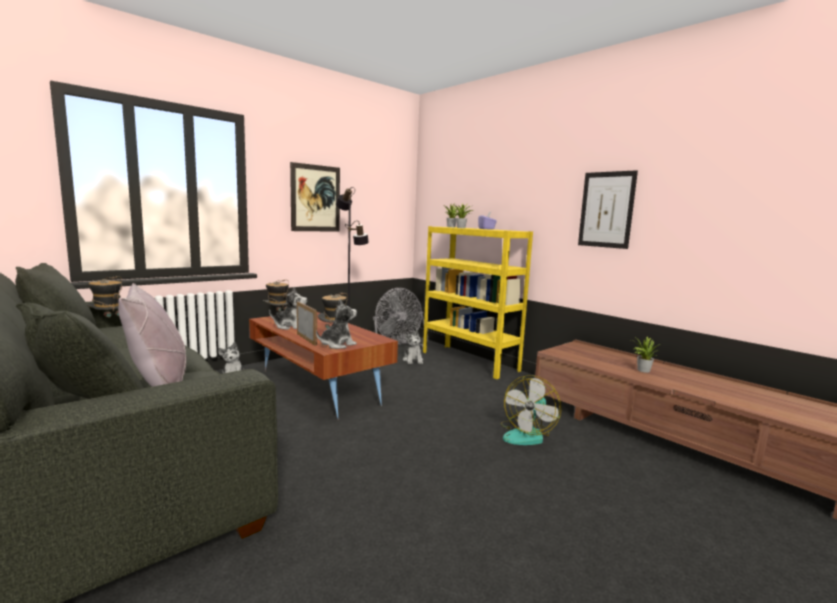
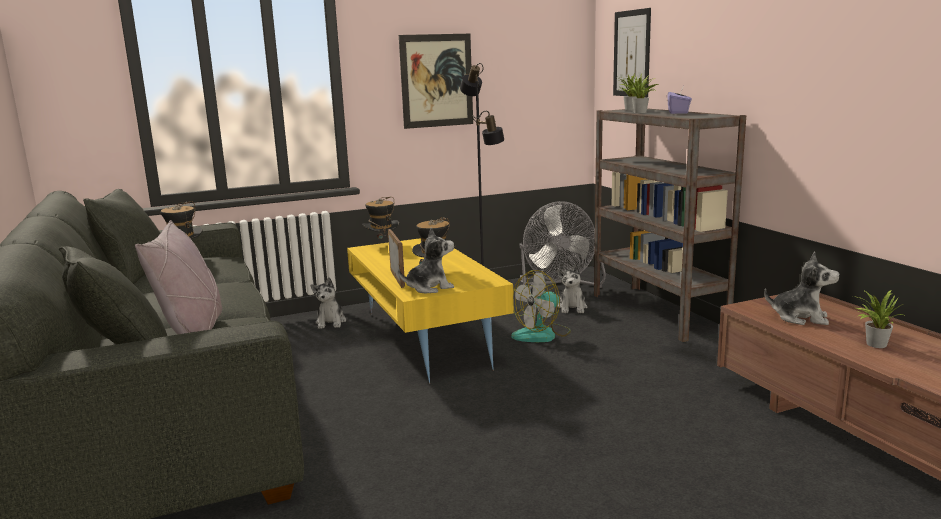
camera: 20 degrees right, 5 degrees up
brown coffee table [249,312,398,418] -> yellow coffee table [347,238,514,384]
plush toy [269,287,308,330] -> plush toy moved to [764,252,840,325]
yellow bookcase [423,226,533,379] -> grey bookcase [594,108,746,342]
fan [501,376,561,445] -> fan moved to [511,270,571,342]
picture [578,170,638,249] -> picture moved to [613,8,651,97]

